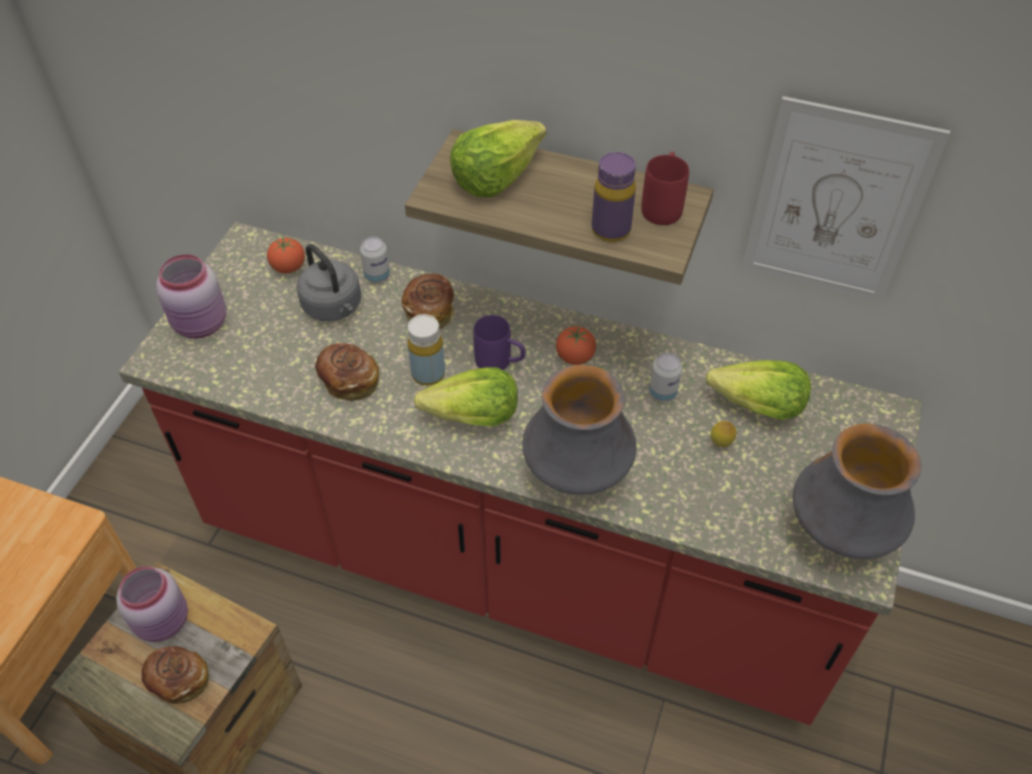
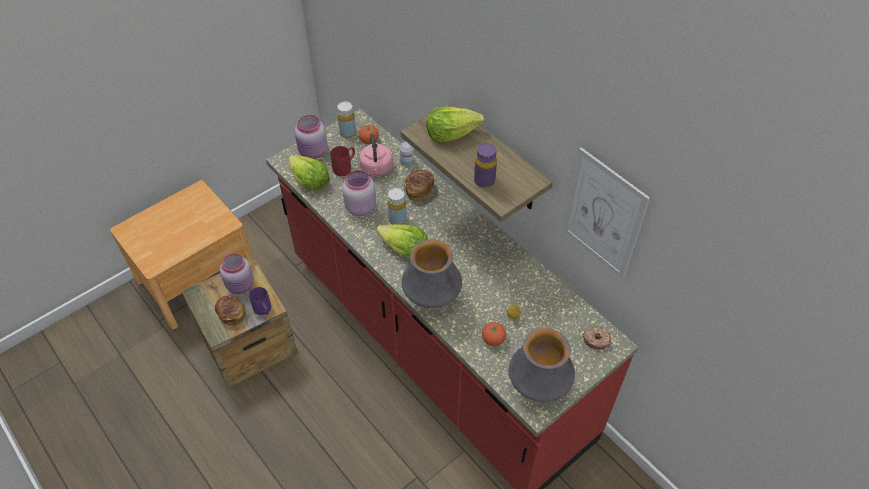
camera: 30 degrees right, 0 degrees up
grey kettle [297,244,361,321] -> pink kettle [359,133,393,176]
bread [315,343,379,401] -> pink jar [342,170,376,216]
purple mug [473,315,525,370] -> purple mug moved to [249,287,271,315]
tomato [556,326,596,365] -> tomato moved to [482,322,506,346]
red mug [641,152,689,225] -> red mug moved to [330,146,355,176]
can [649,353,682,402] -> none
lettuce [706,360,811,420] -> lettuce moved to [288,155,330,191]
none -> yellow bottle [337,101,356,138]
none -> donut [583,328,611,350]

